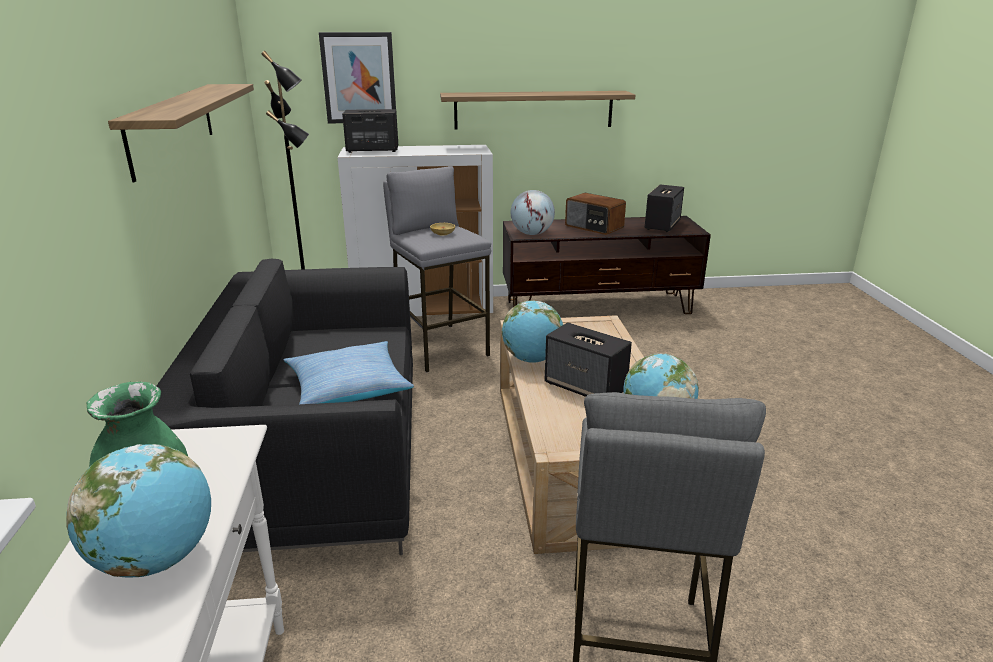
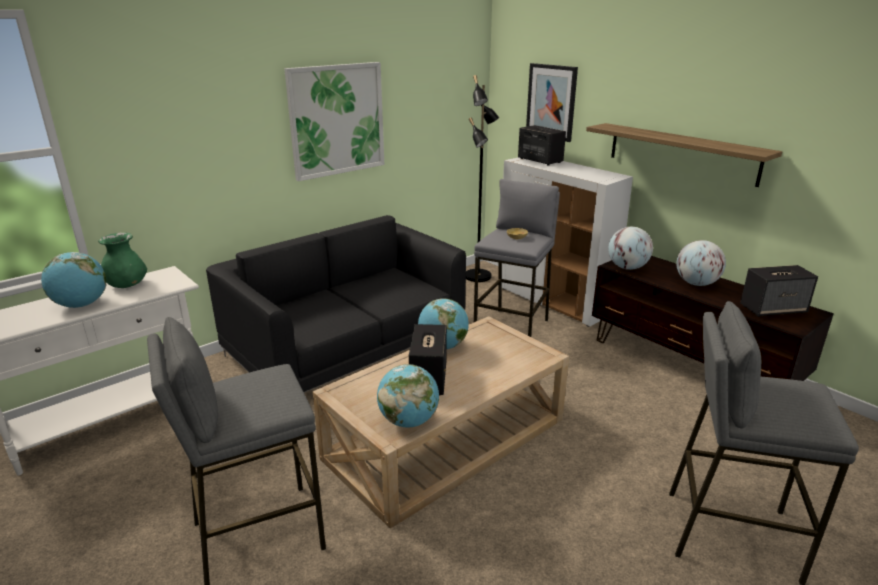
camera: 55 degrees right, 0 degrees up
shelf [108,84,254,182] -> picture [284,62,384,181]
pillow [283,341,414,404] -> none
radio [565,193,626,235] -> globe [676,240,726,286]
none -> grey stool [669,301,859,585]

